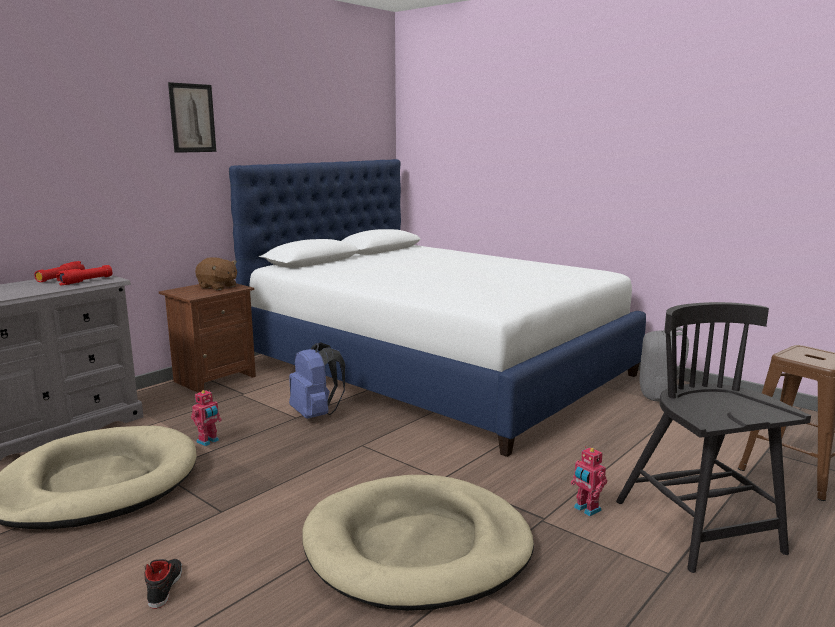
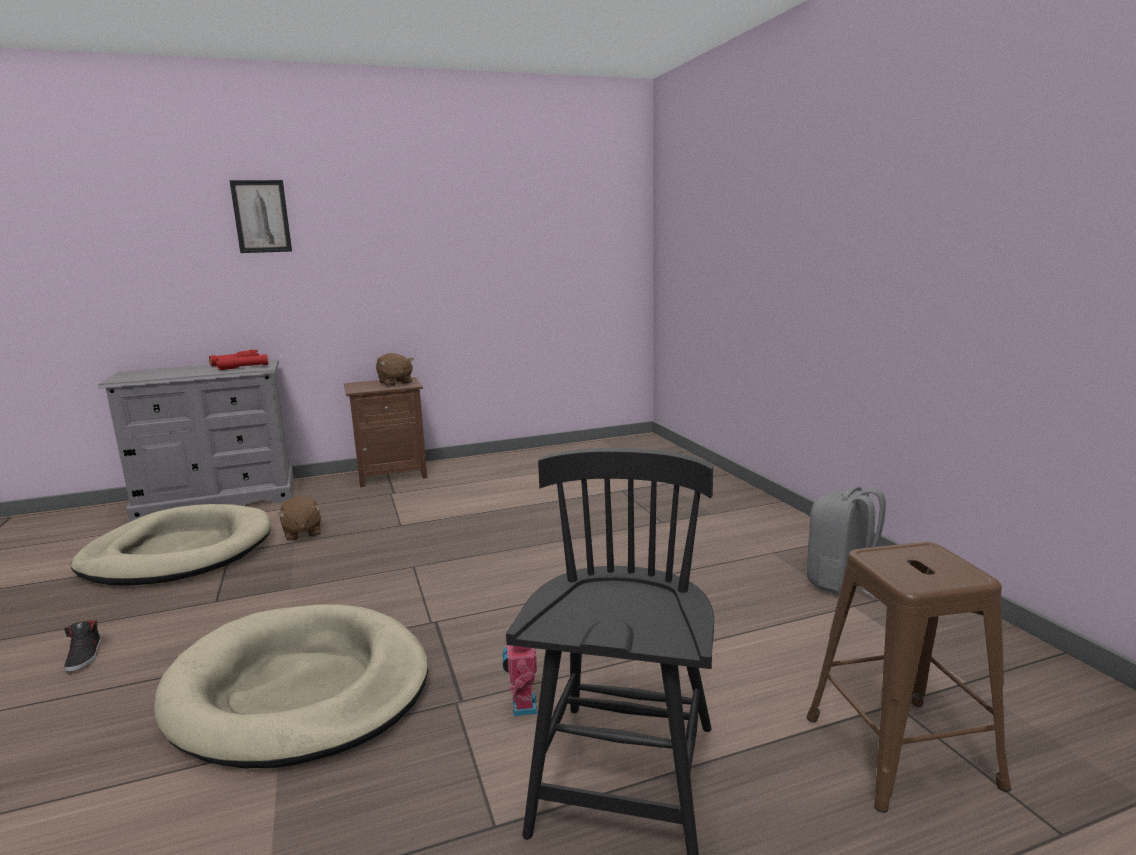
camera: 30 degrees right, 0 degrees up
black shoe [144,559,182,609] -> black shoe turned 135 degrees clockwise [64,620,101,672]
picture [168,82,216,153] -> picture moved to [230,180,292,253]
toy robot [191,389,222,446] -> brown plush toy [277,496,322,541]
white bed [229,159,646,457] -> none
blue backpack [289,342,345,419] -> none

